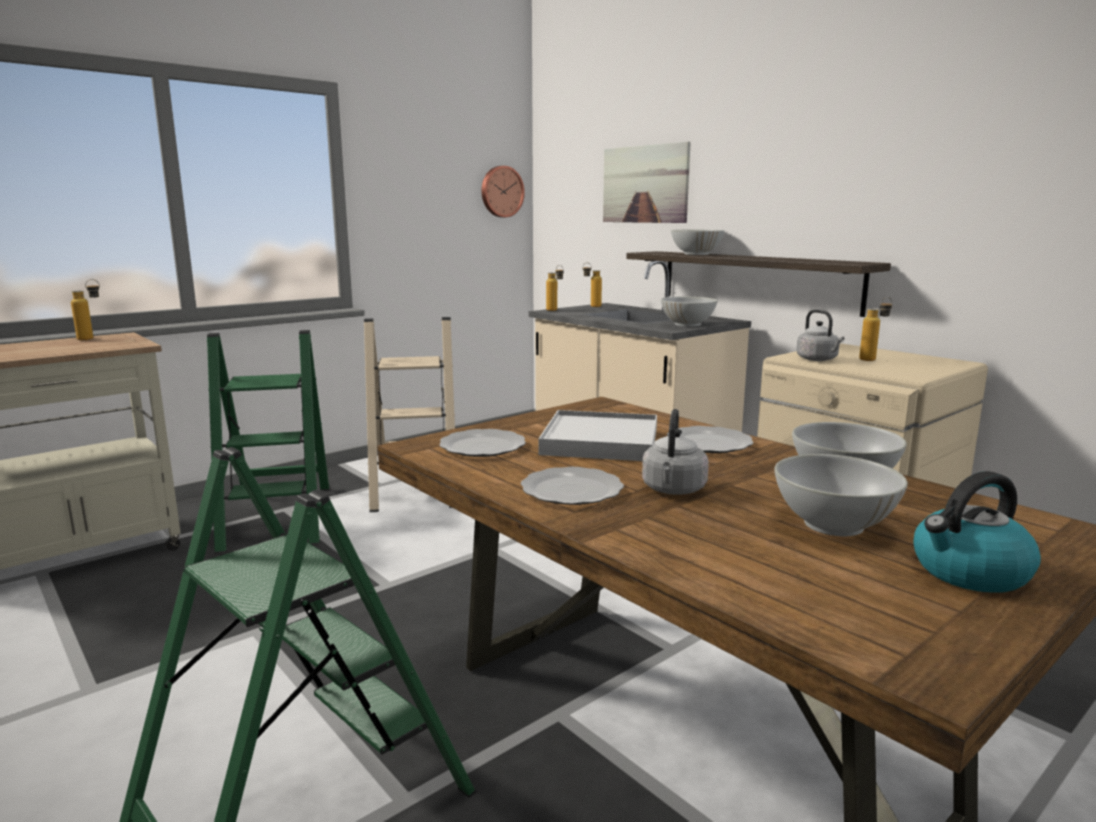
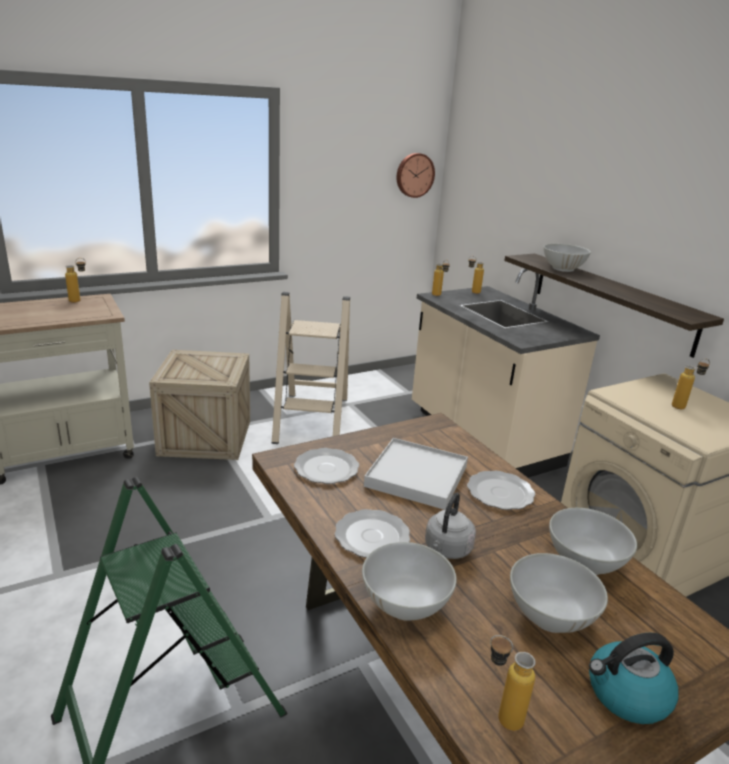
camera: 10 degrees right, 10 degrees up
green step ladder [207,330,329,555] -> crate [149,350,250,460]
picture [603,142,691,223] -> none
white bowl [661,297,718,326] -> white bowl moved to [362,542,457,621]
grey kettle [796,309,844,361] -> none
none -> bottle [490,635,536,731]

